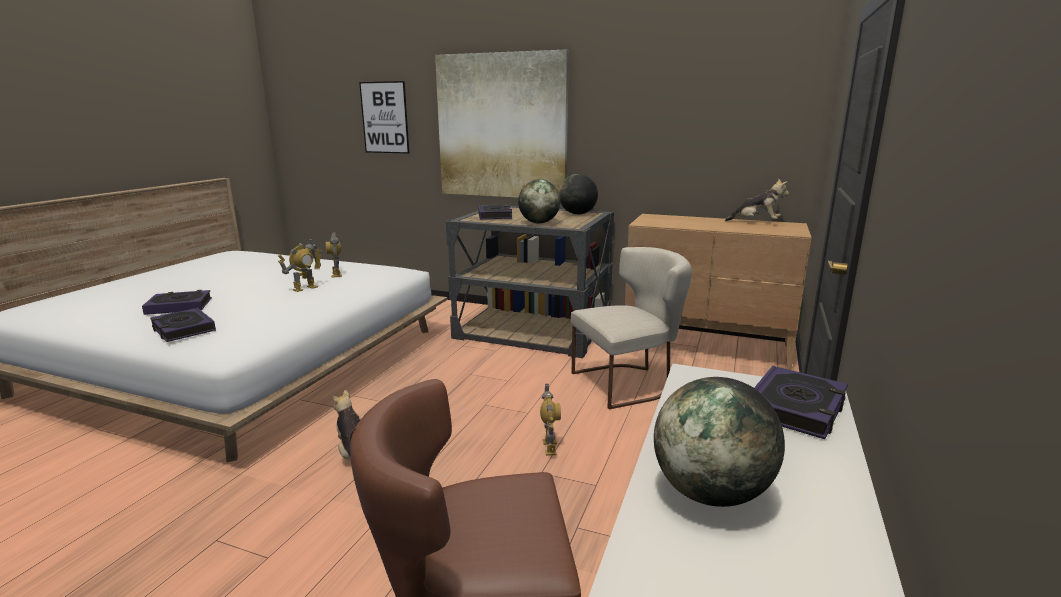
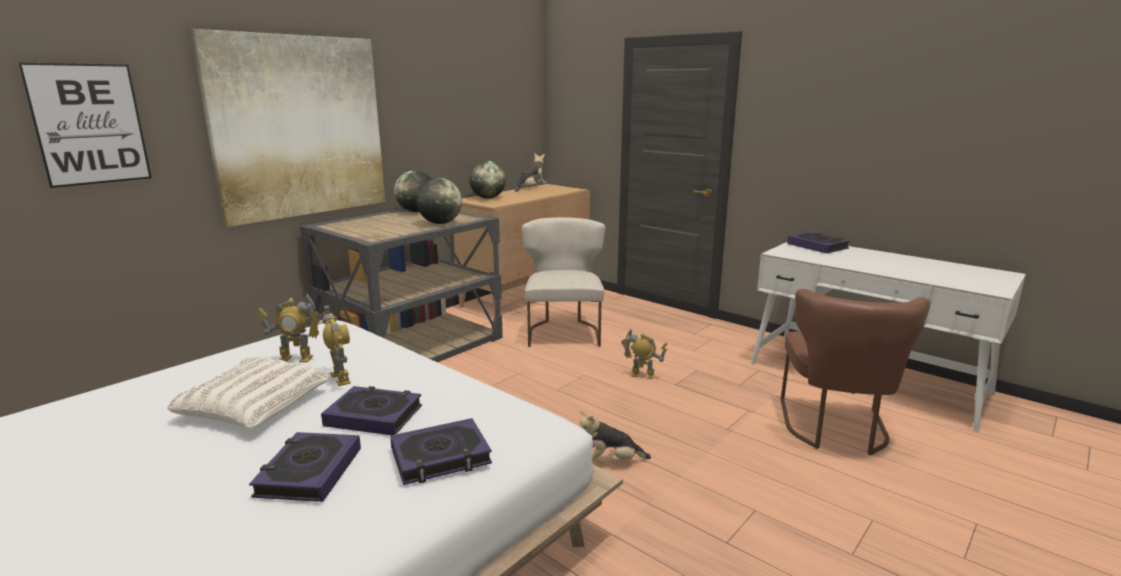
camera: 70 degrees left, 0 degrees up
book [478,205,512,219] -> book moved to [321,386,422,435]
globe [654,377,785,507] -> globe moved to [469,161,506,199]
none -> beige pillow [167,357,329,429]

